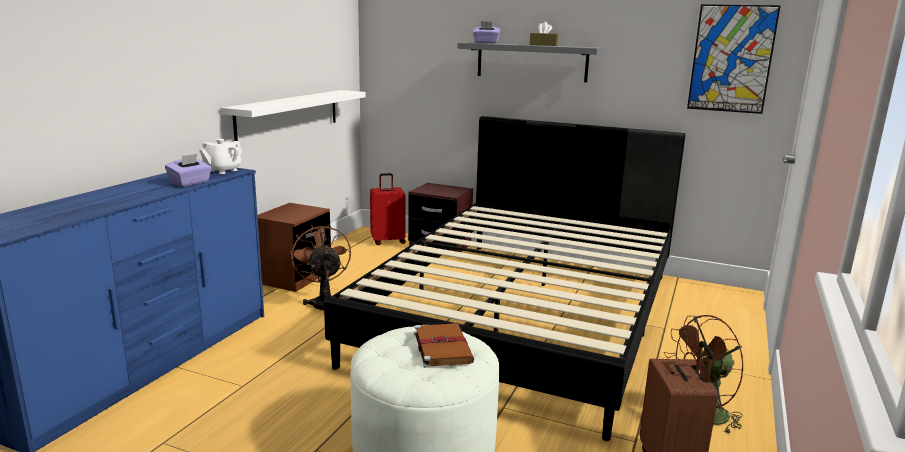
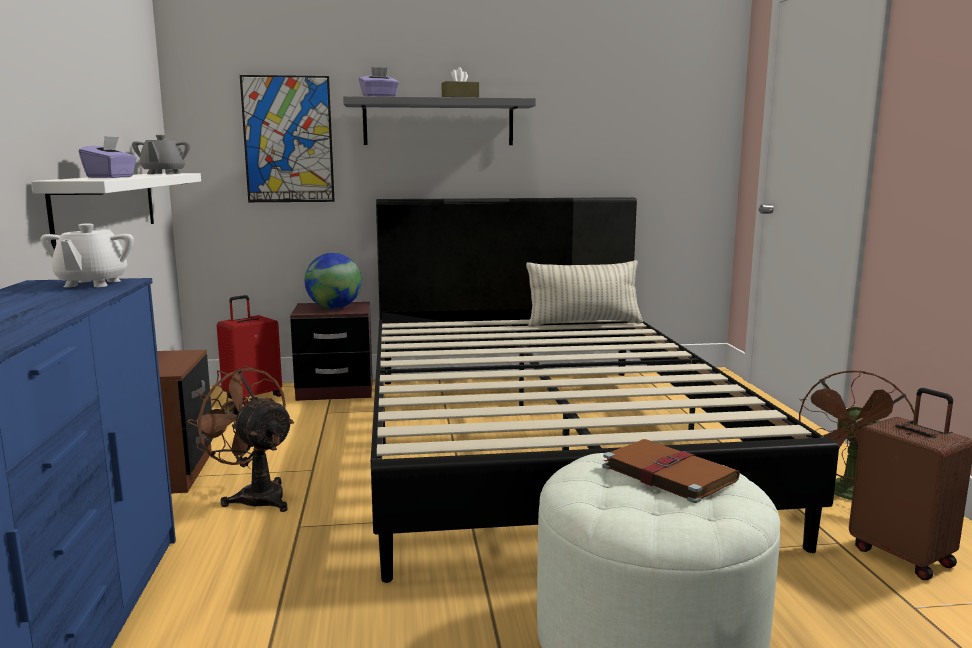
camera: 30 degrees left, 5 degrees down
purple tissue box [165,154,212,187] -> purple tissue box moved to [79,136,137,178]
picture [687,4,781,114] -> picture moved to [240,75,335,202]
none -> grey teapot [132,135,190,174]
none -> globe [305,253,362,309]
none -> pillow [526,260,643,327]

